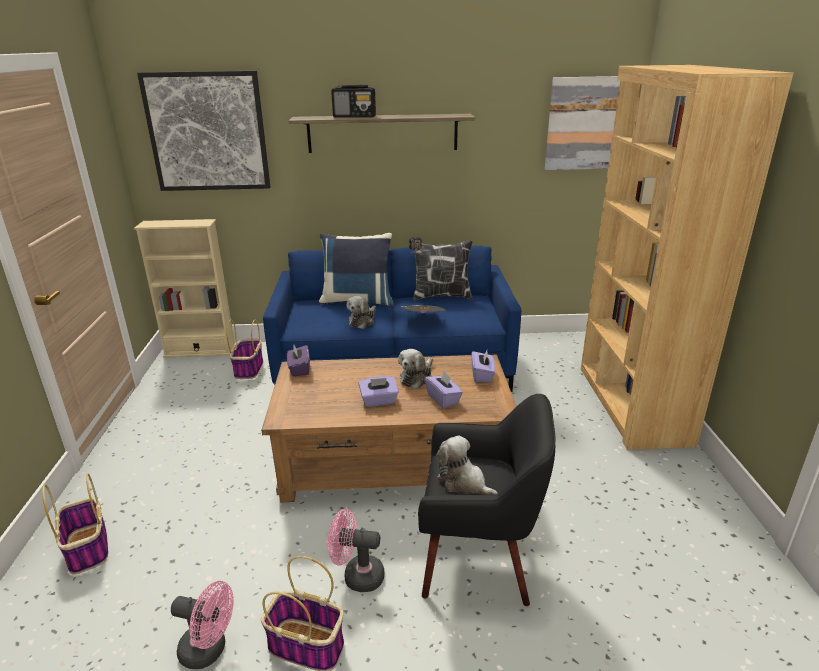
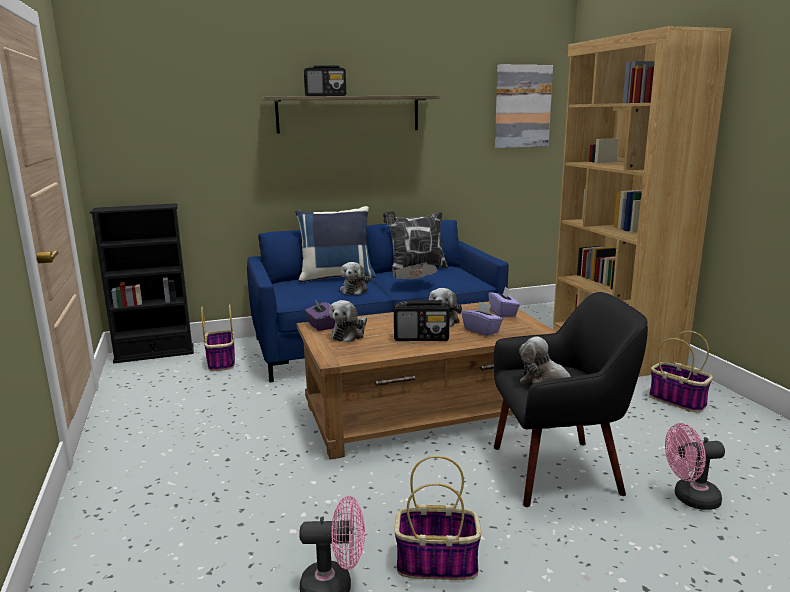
camera: 15 degrees left, 10 degrees down
basket [42,473,108,575] -> basket moved to [649,331,713,413]
beige bookcase [134,219,235,358] -> black bookcase [90,203,194,363]
picture [137,71,270,191] -> none
pink fan [328,509,385,592] -> pink fan moved to [665,423,725,510]
purple tissue box [358,376,399,407] -> radio [394,300,450,341]
none -> plush toy [329,300,367,342]

